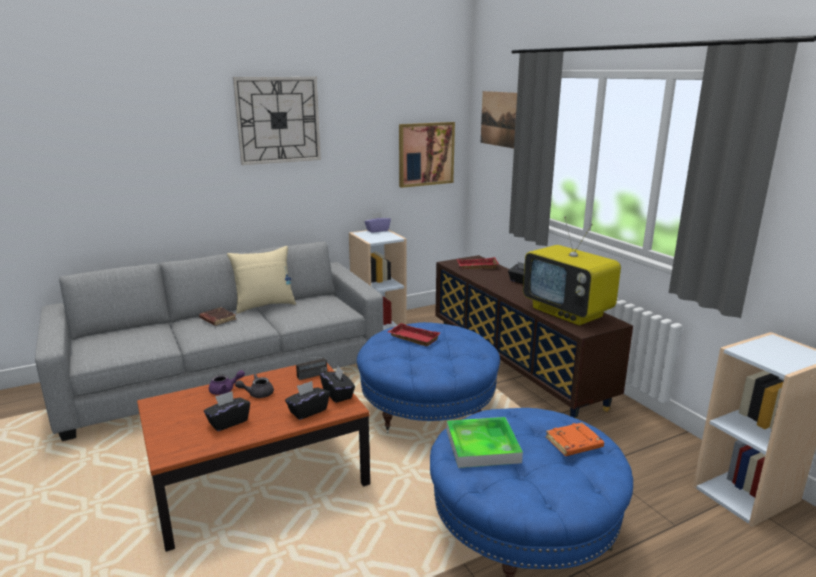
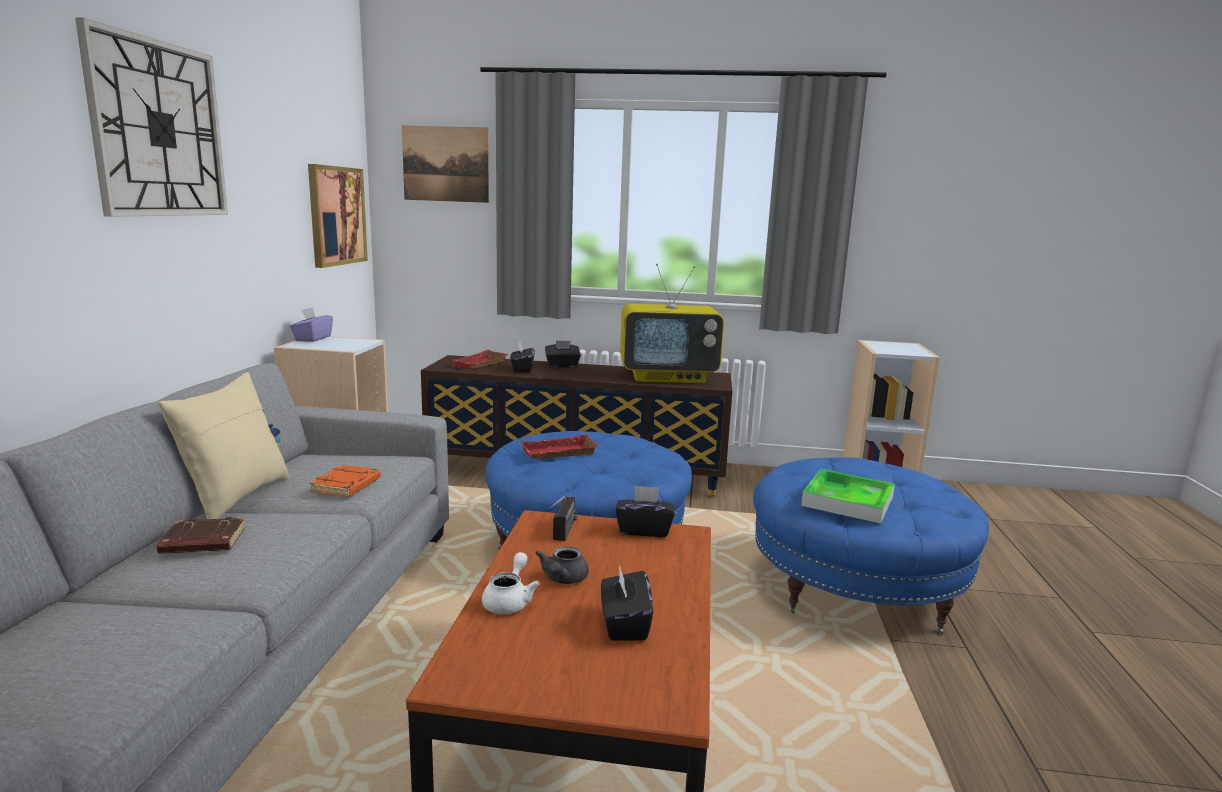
camera: 55 degrees left, 5 degrees down
purple teapot [209,370,245,395] -> white teapot [482,552,540,614]
black tissue box [285,381,330,420] -> black tissue box moved to [510,342,535,373]
orange book [545,422,604,456] -> orange book moved to [309,465,381,497]

